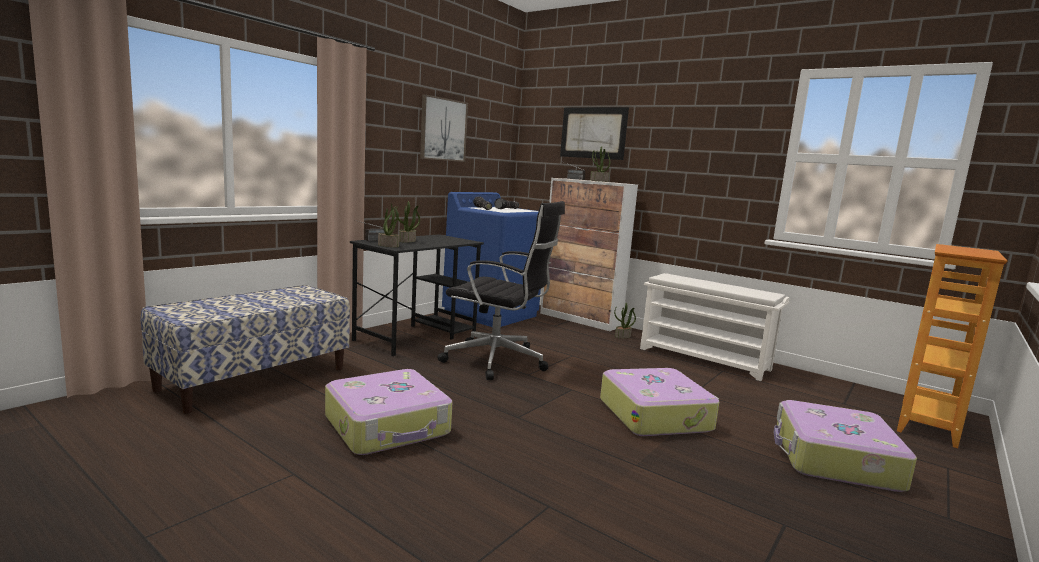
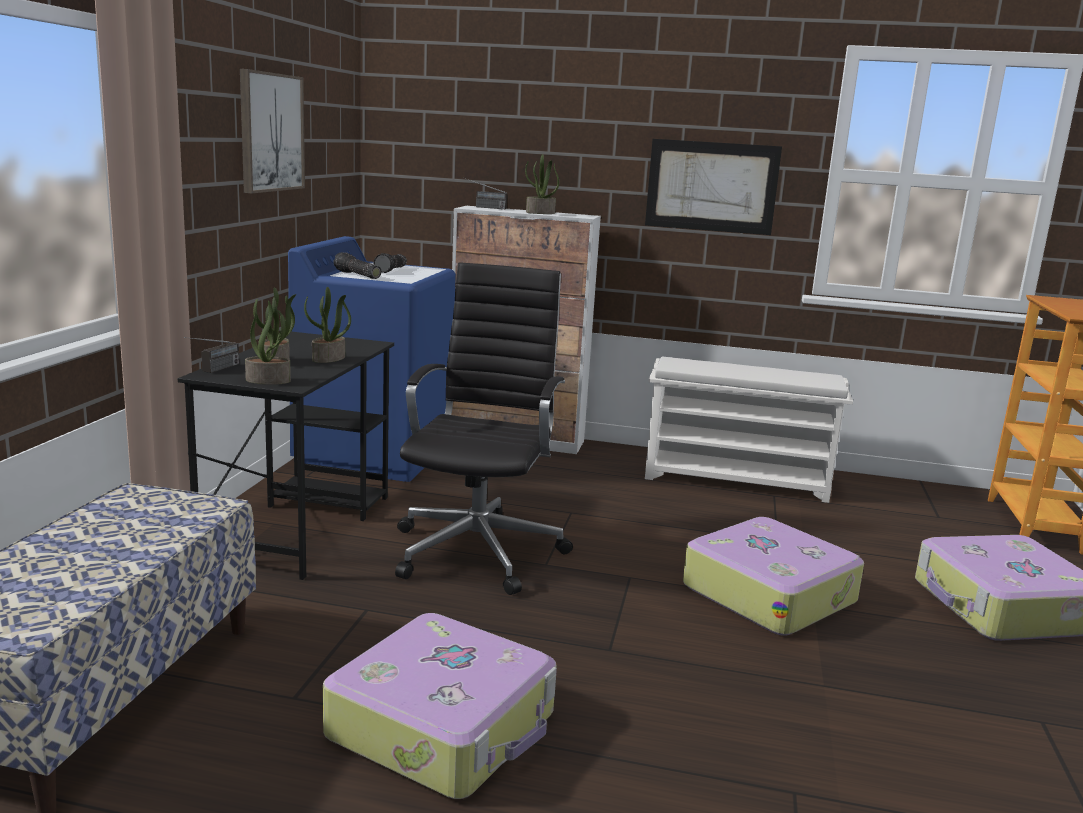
camera: 25 degrees left, 5 degrees up
black office chair [438,201,565,380] -> black office chair turned 75 degrees counterclockwise [395,262,573,595]
picture [560,107,629,160] -> picture moved to [645,139,782,235]
potted plant [614,303,636,339] -> potted plant moved to [304,287,351,363]

